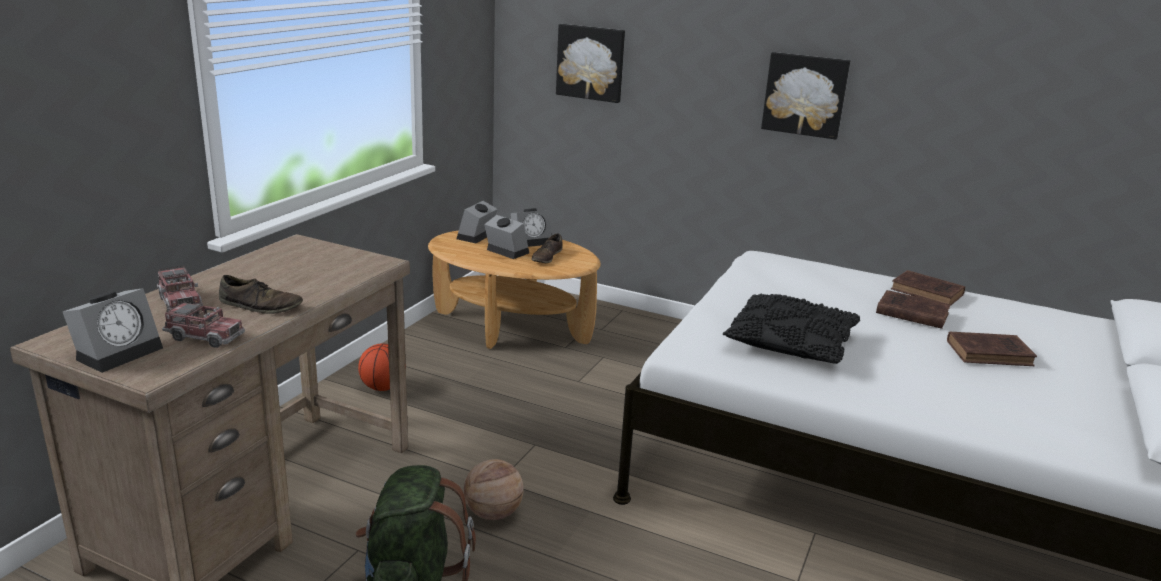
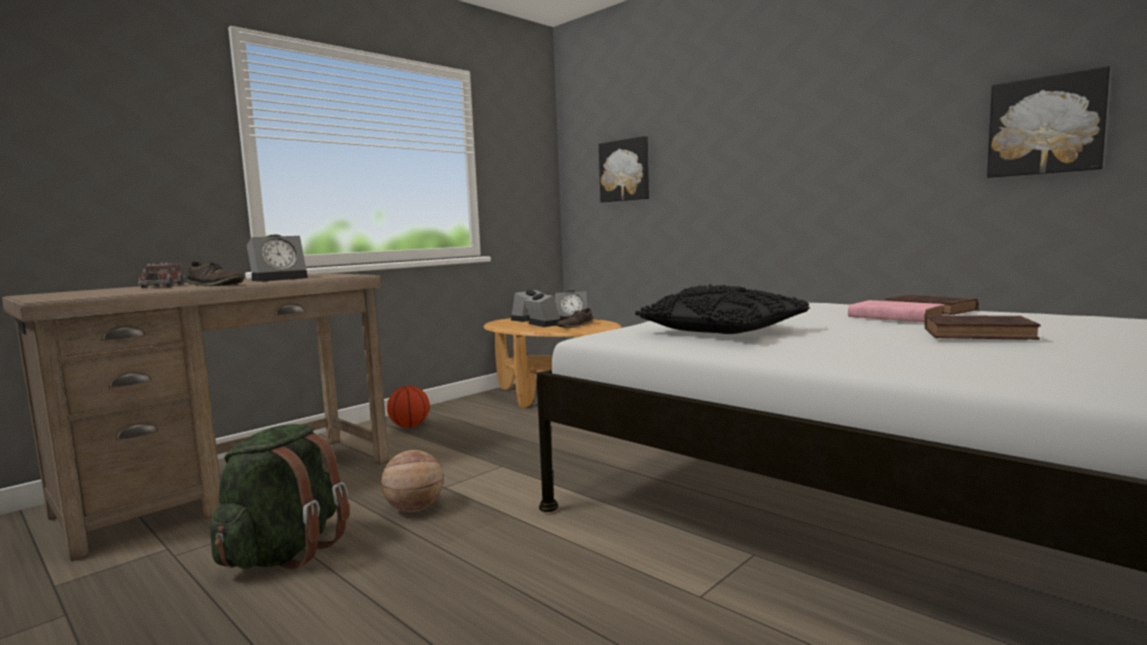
camera: 20 degrees right, 15 degrees down
alarm clock [63,288,163,373] -> alarm clock moved to [247,235,308,282]
toy truck [162,301,245,348] -> none
picture [761,52,850,140] -> picture moved to [987,66,1111,178]
brown book [876,290,951,329] -> pink book [848,300,944,322]

